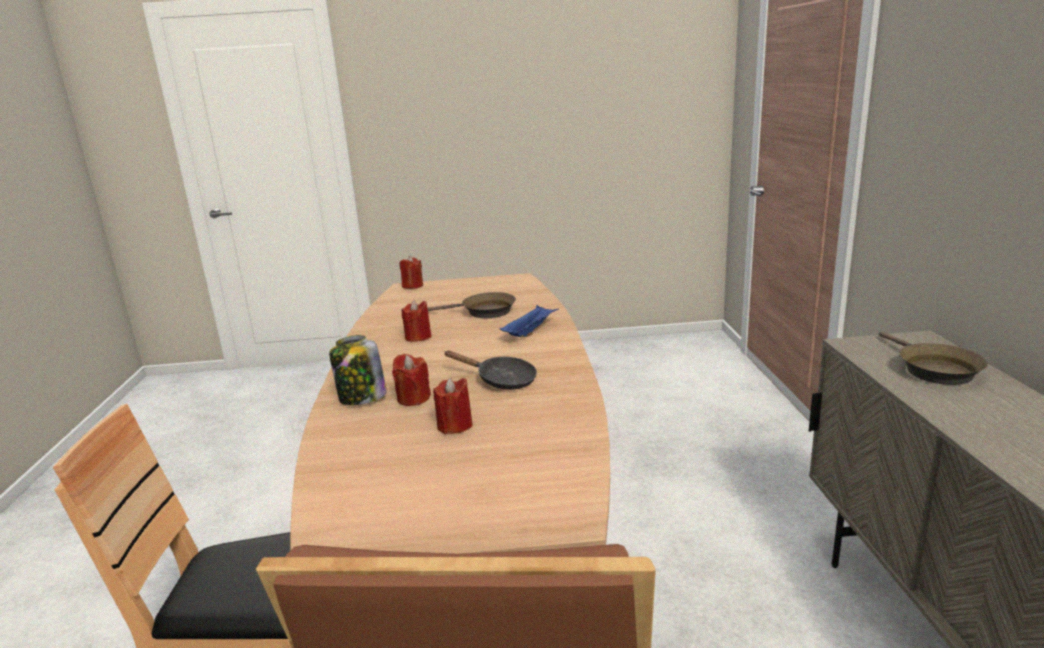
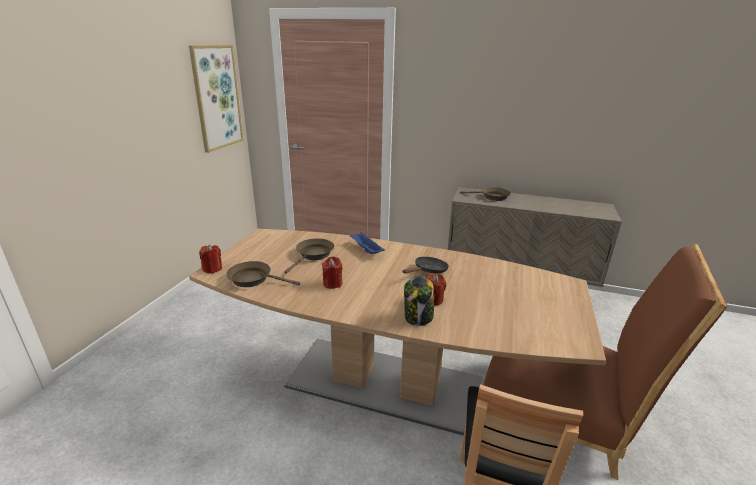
camera: 70 degrees left, 5 degrees up
red candle [433,377,473,434] -> none
none -> picture [189,45,243,153]
none -> brown frying pan [226,261,300,287]

